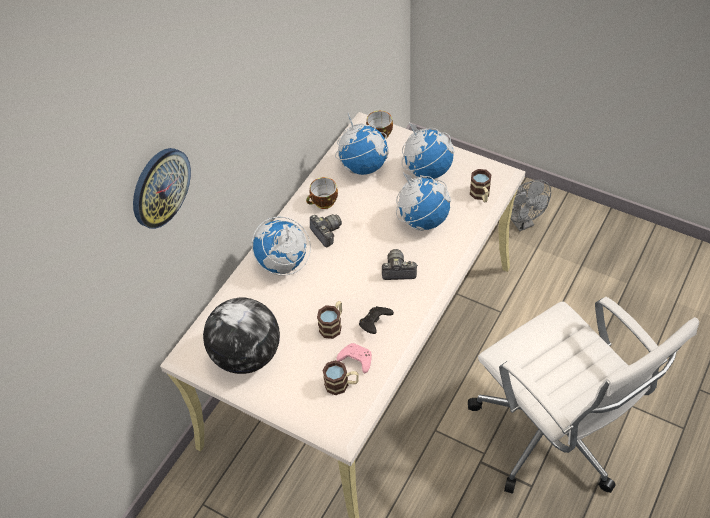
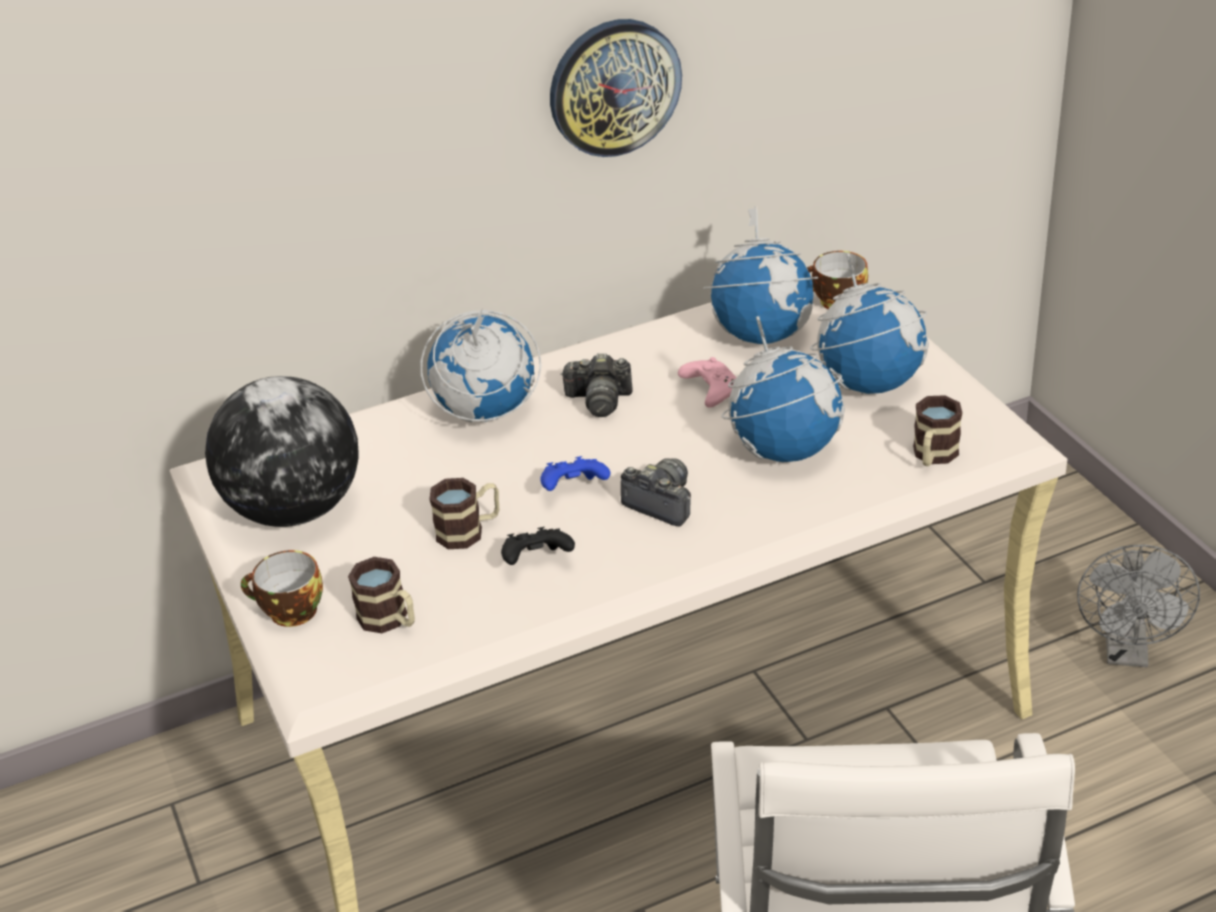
camera: 35 degrees right, 15 degrees down
wall clock [133,148,191,229] -> wall clock moved to [550,19,682,157]
cup [306,177,338,209] -> cup moved to [241,550,323,627]
camera [310,214,342,247] -> camera turned 90 degrees clockwise [561,353,633,417]
pink game controller [337,343,372,373] -> pink game controller moved to [678,357,736,408]
none -> blue game controller [540,456,610,491]

